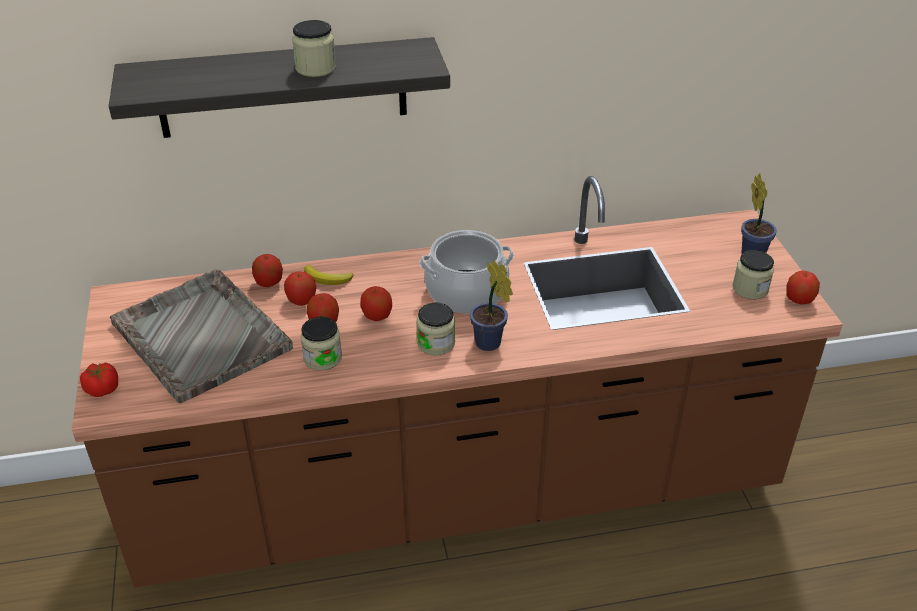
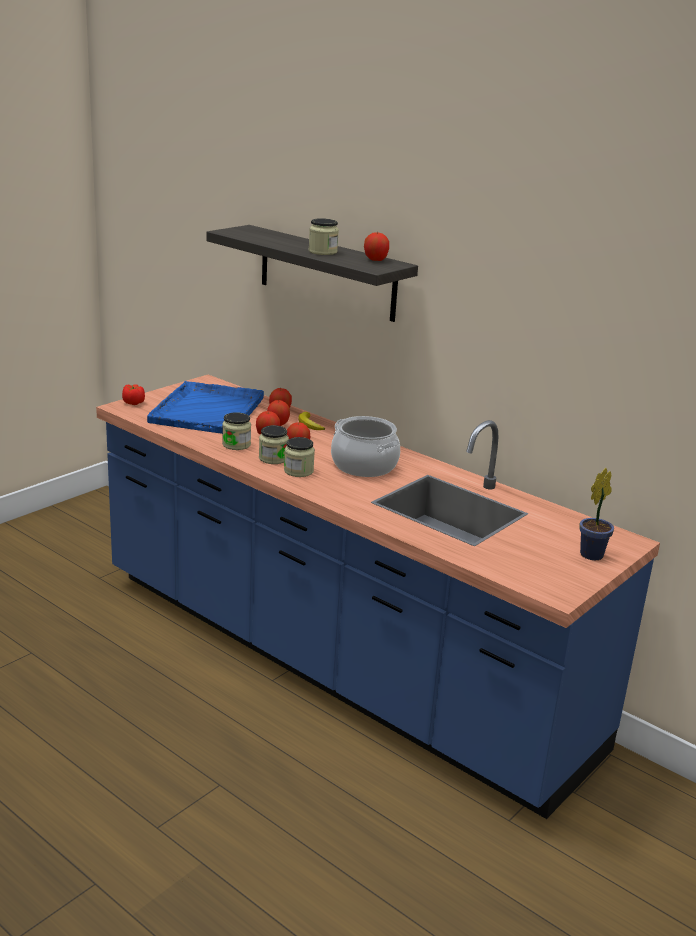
camera: 50 degrees right, 15 degrees down
brown counter [72,176,843,588] -> blue counter [96,375,660,819]
grey tray [110,269,293,403] -> blue tray [147,381,264,434]
potted plant [470,260,513,351] -> none
jar [733,250,774,300] -> jar moved to [259,425,289,464]
apple [786,271,820,304] -> apple moved to [364,232,389,261]

